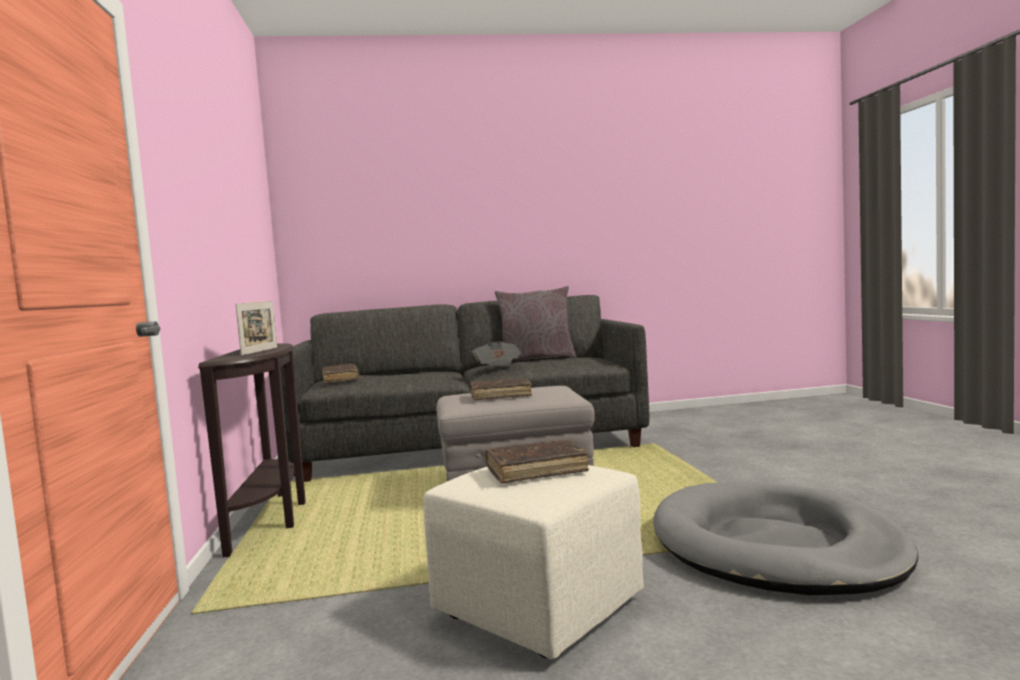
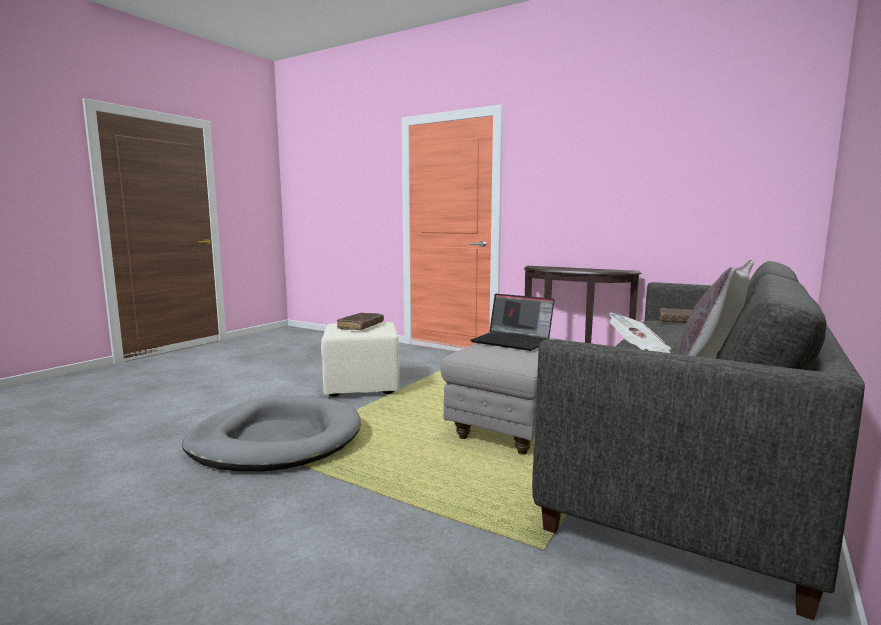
camera: 130 degrees right, 5 degrees up
picture frame [235,301,277,356] -> none
brown book [470,378,532,400] -> laptop [471,294,555,351]

